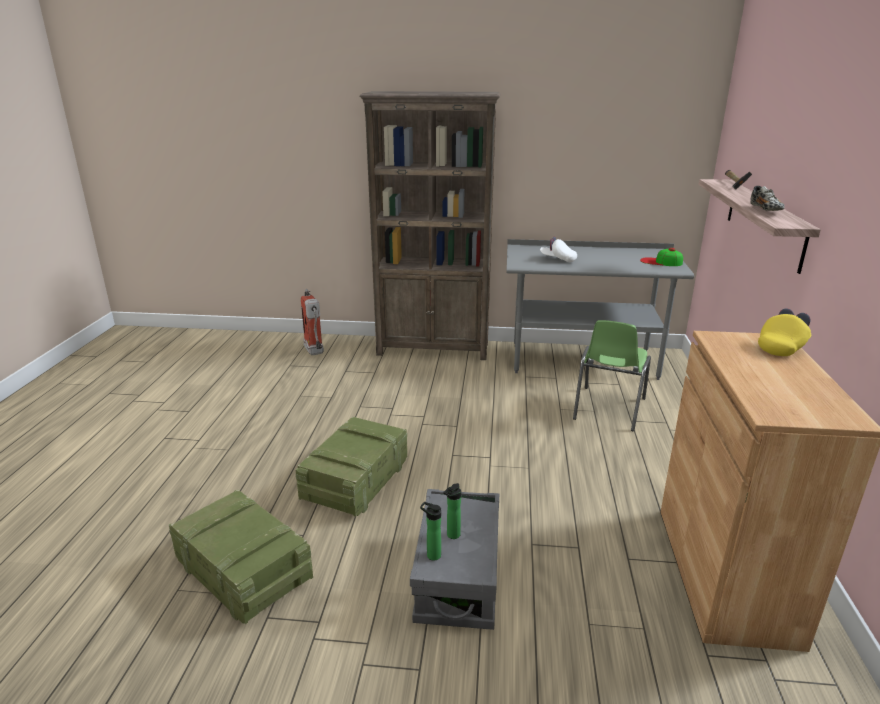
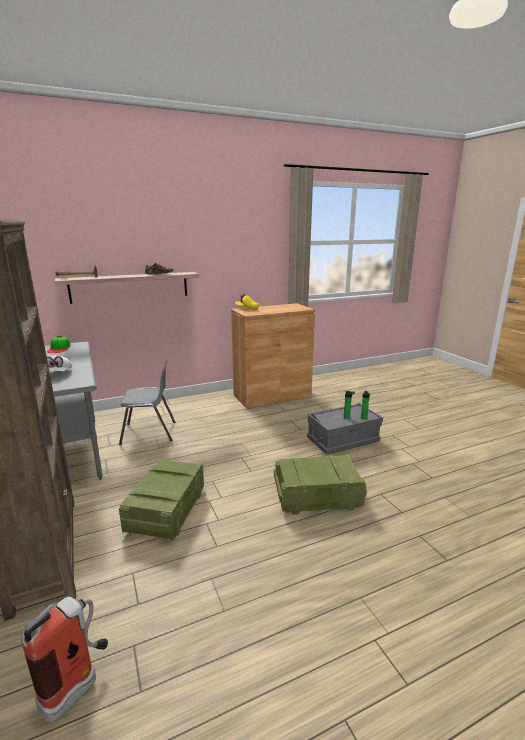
camera: 120 degrees left, 5 degrees down
crate [169,490,313,624] -> crate moved to [119,459,204,541]
green chair [573,320,651,431] -> grey chair [119,359,175,445]

